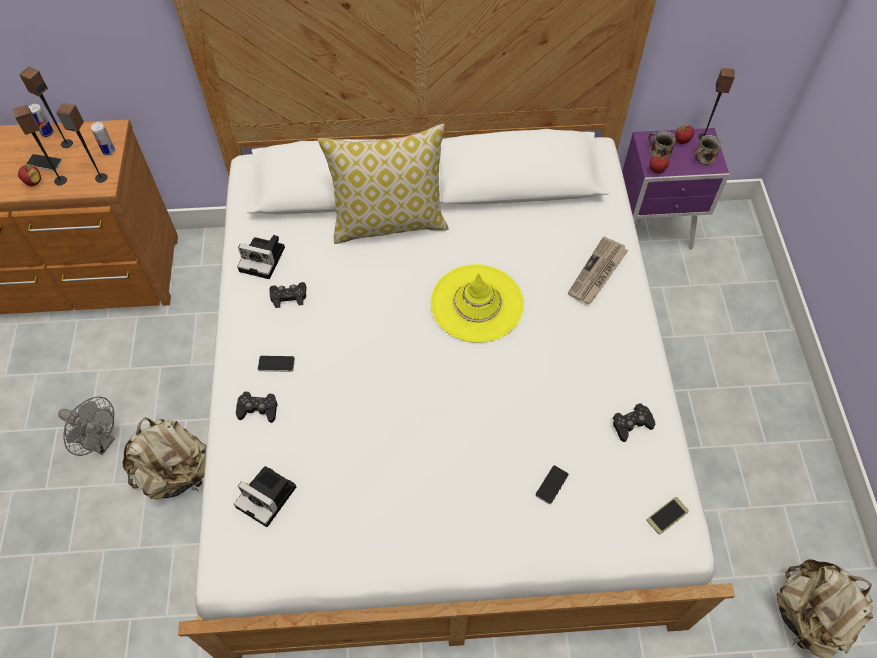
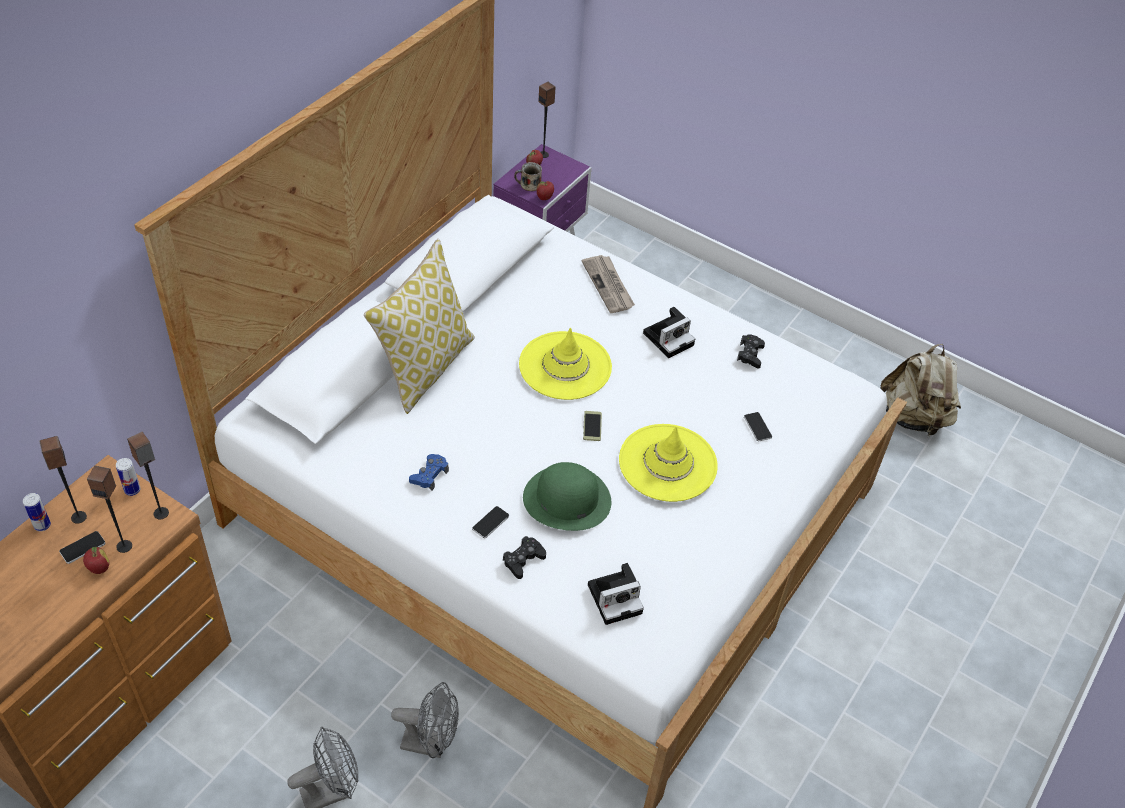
camera: 55 degrees left, 10 degrees down
beige backpack [123,417,207,499] -> grey fan [391,682,459,758]
camera [237,235,285,279] -> camera moved to [643,307,695,358]
black game controller [269,282,306,308] -> blue game controller [409,454,449,491]
phone [647,497,689,534] -> phone moved to [583,411,602,441]
mug [694,135,721,165] -> none
none -> green hat [523,462,611,531]
none -> yellow hat [619,424,718,502]

